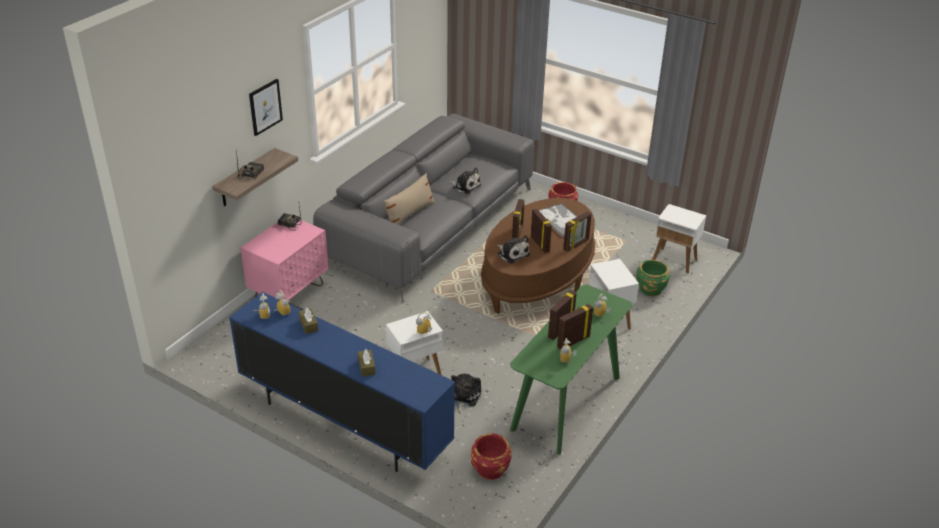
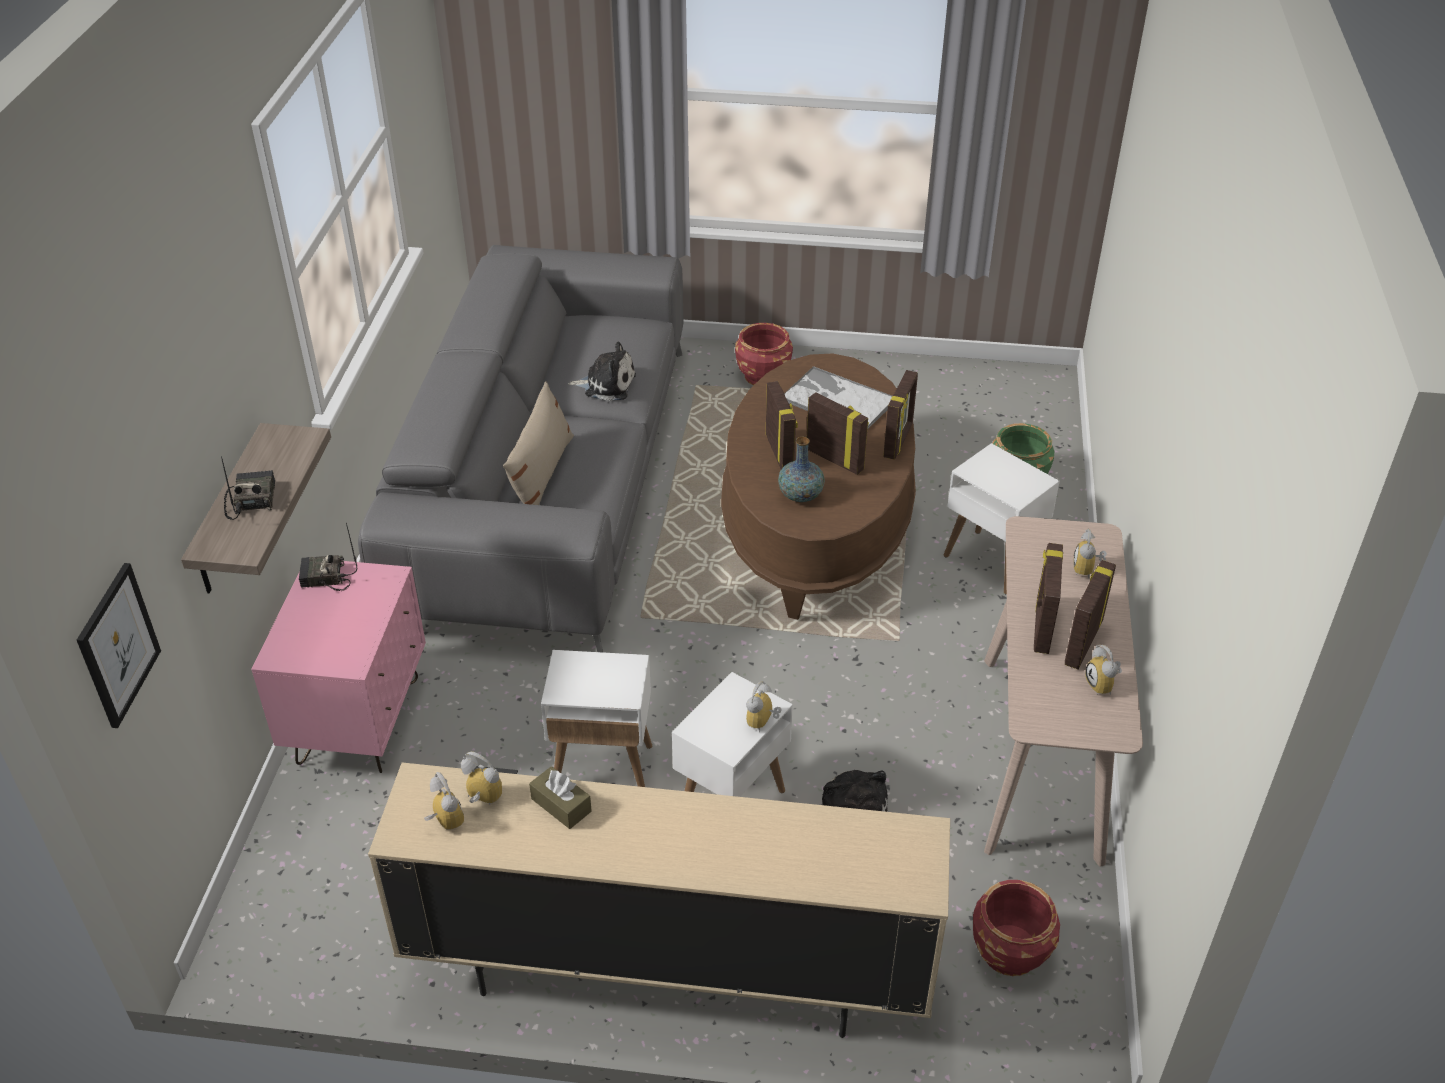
camera: 25 degrees left, 5 degrees up
blue tv stand [229,292,455,472] -> beige tv stand [368,763,950,1038]
picture [249,79,283,136] -> picture moved to [77,563,161,728]
brown tissue box [358,349,376,377] -> none
plush toy [497,235,530,264] -> vase [778,437,825,502]
green console table [510,285,633,454] -> beige console table [984,516,1143,867]
white side table [653,204,706,273] -> white side table moved to [541,650,652,787]

